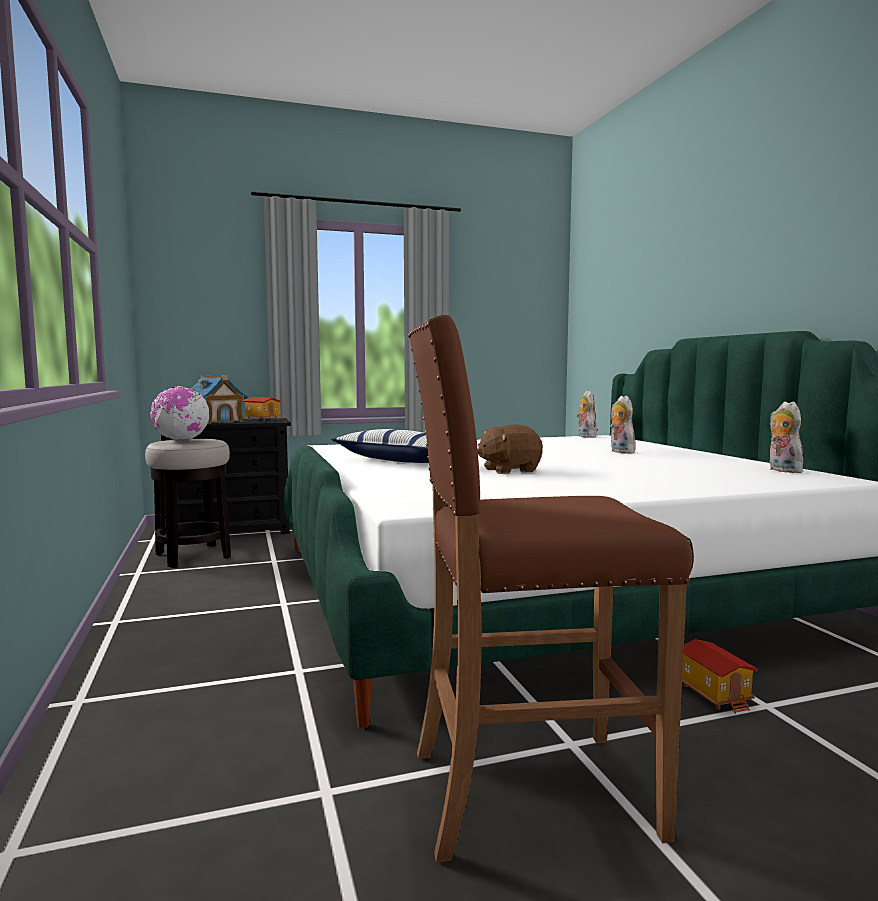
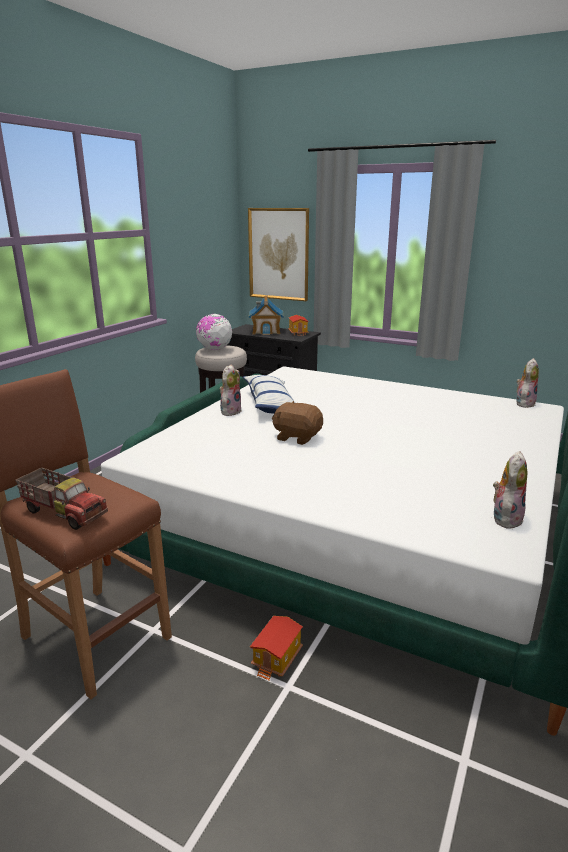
camera: 45 degrees right, 15 degrees up
plush toy [610,396,636,454] -> plush toy moved to [220,365,241,416]
none -> toy truck [15,468,108,530]
none -> picture [248,208,309,301]

